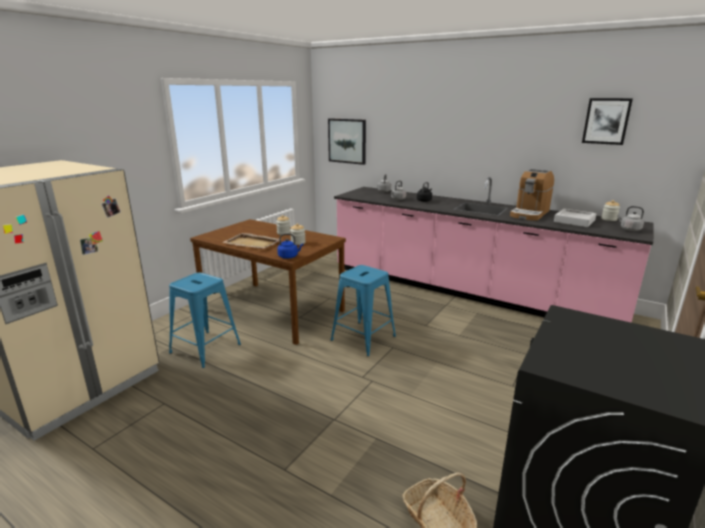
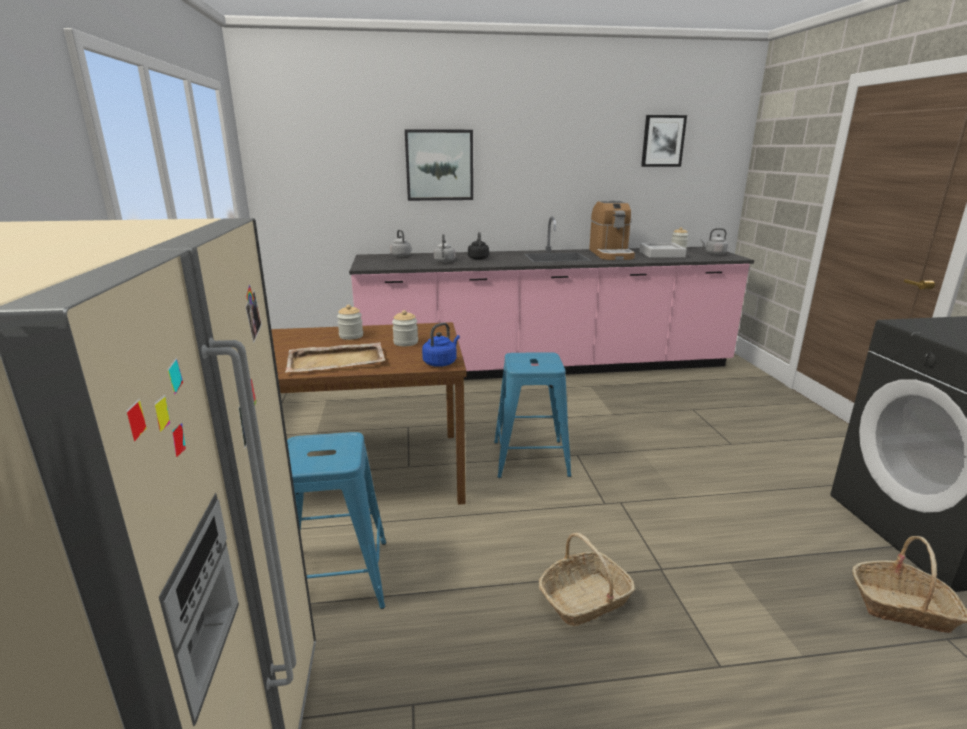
camera: 40 degrees left, 0 degrees up
picture [328,118,366,165] -> picture moved to [405,129,473,201]
none -> basket [539,533,635,626]

